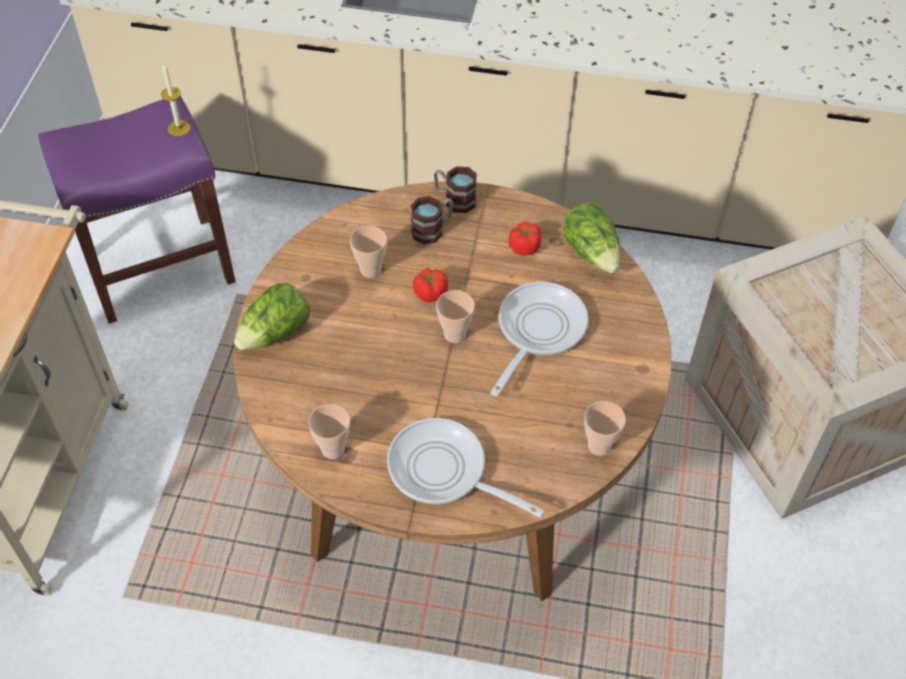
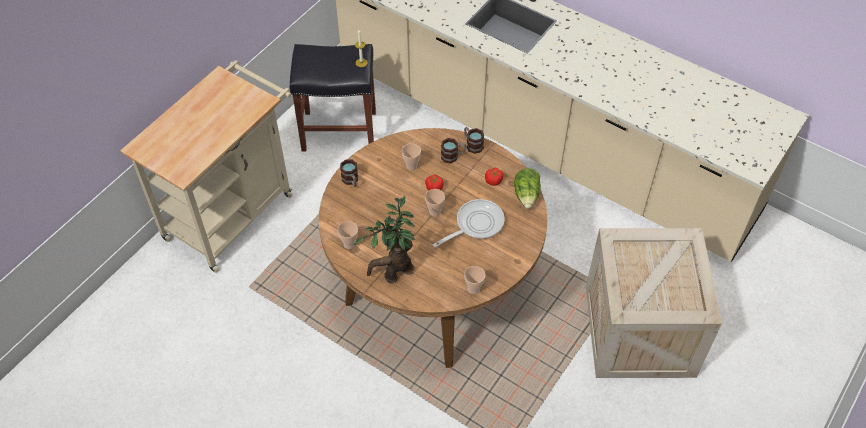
camera: 25 degrees right, 0 degrees up
purple stool [38,95,236,324] -> black stool [290,44,376,152]
lettuce [234,283,310,350] -> mug [340,159,358,187]
frying pan [387,418,544,518] -> potted plant [354,196,415,284]

